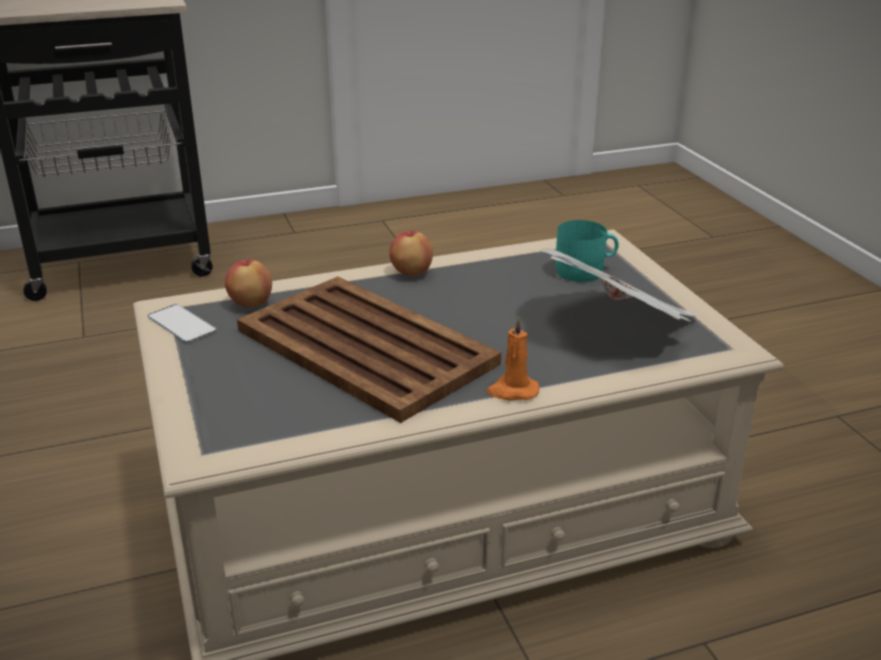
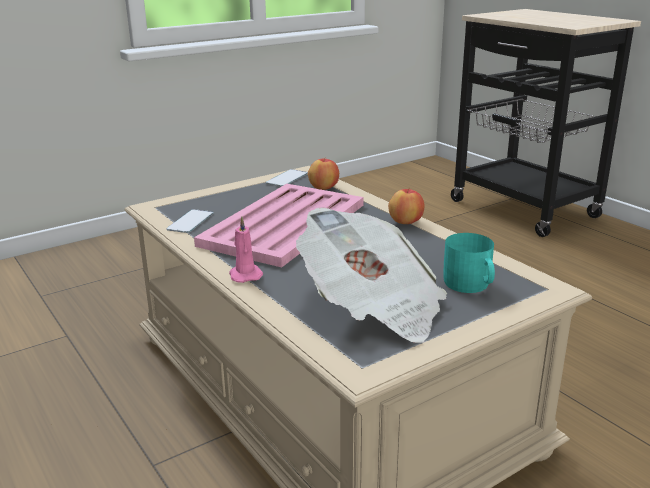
camera: 75 degrees right, 5 degrees down
brown tray [237,276,501,423] -> pink tray [194,184,363,268]
orange candle [486,317,539,400] -> pink candle [229,216,263,283]
none -> phone [166,209,214,233]

